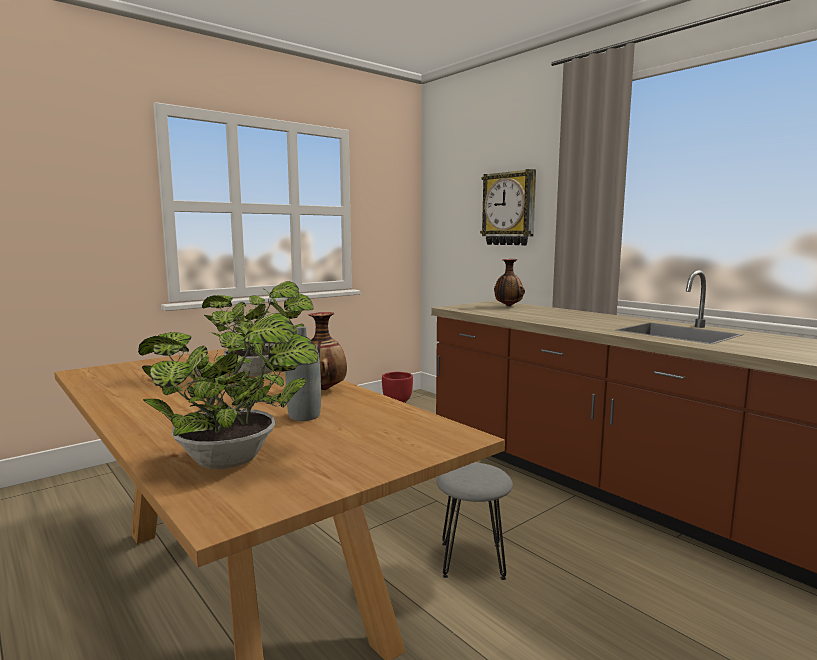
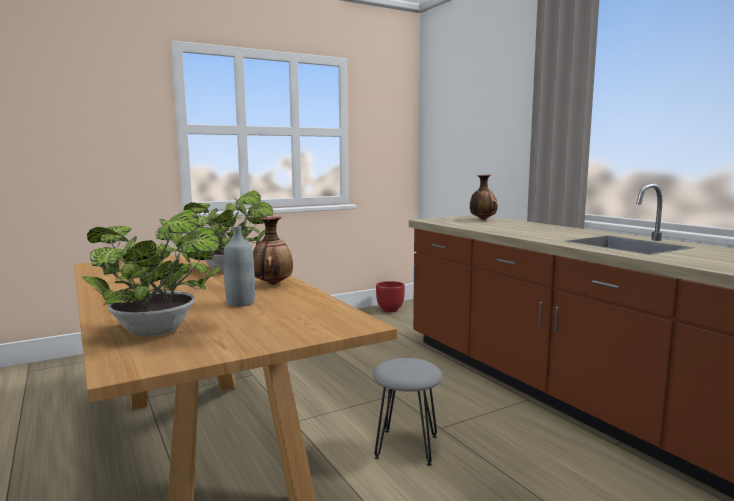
camera: 10 degrees right, 0 degrees up
wall clock [480,169,536,245] -> none

